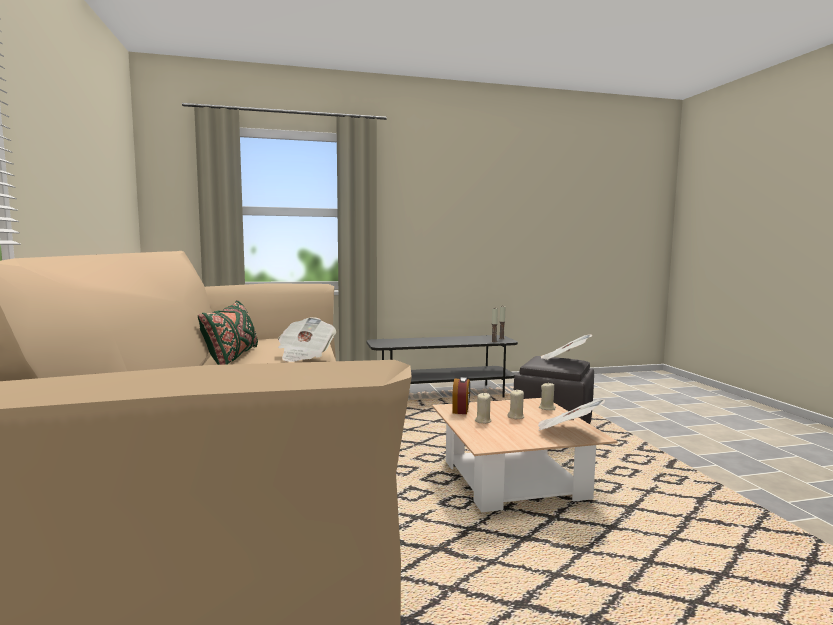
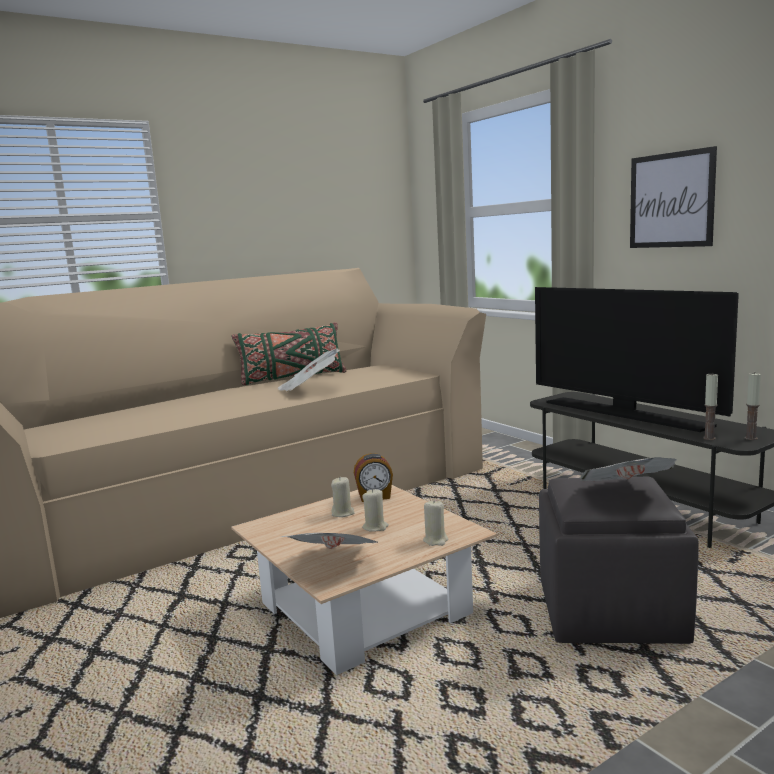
camera: 70 degrees right, 5 degrees up
none -> television [535,287,739,432]
none -> picture [630,146,717,248]

